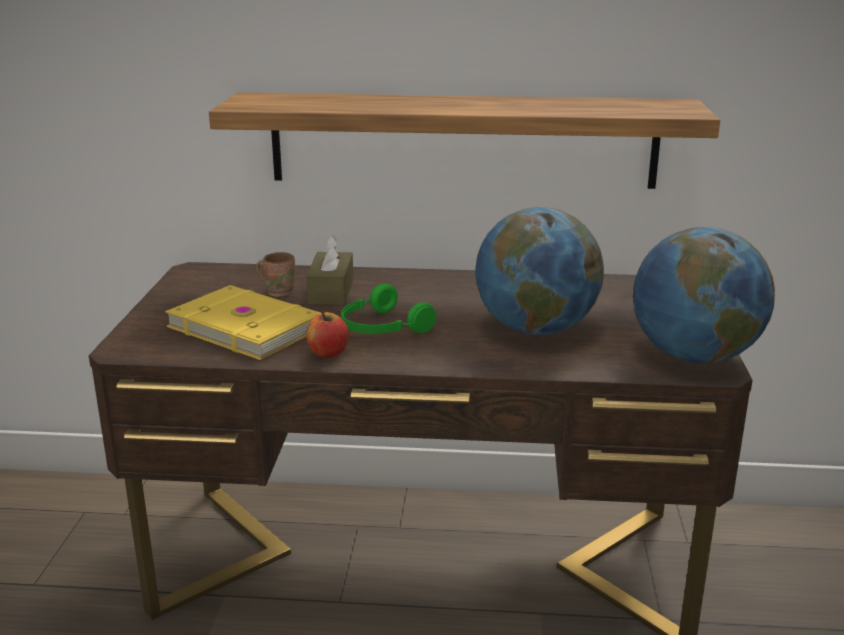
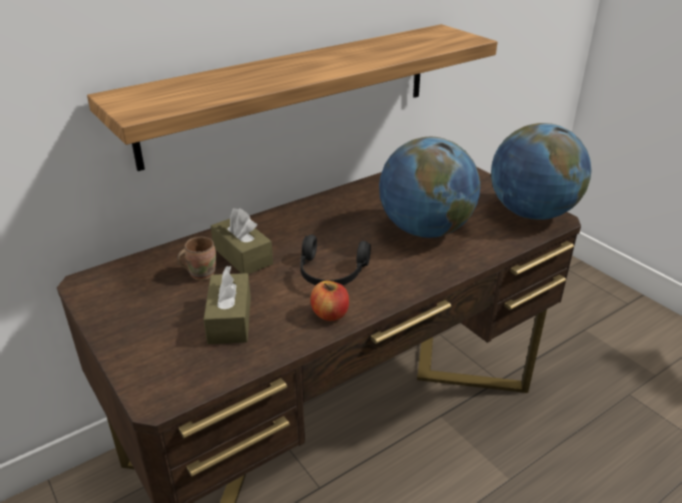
camera: 40 degrees left, 10 degrees up
yellow book [165,285,321,360] -> brown tissue box [203,266,251,344]
green headphones [341,284,436,334] -> black headphones [300,235,371,285]

